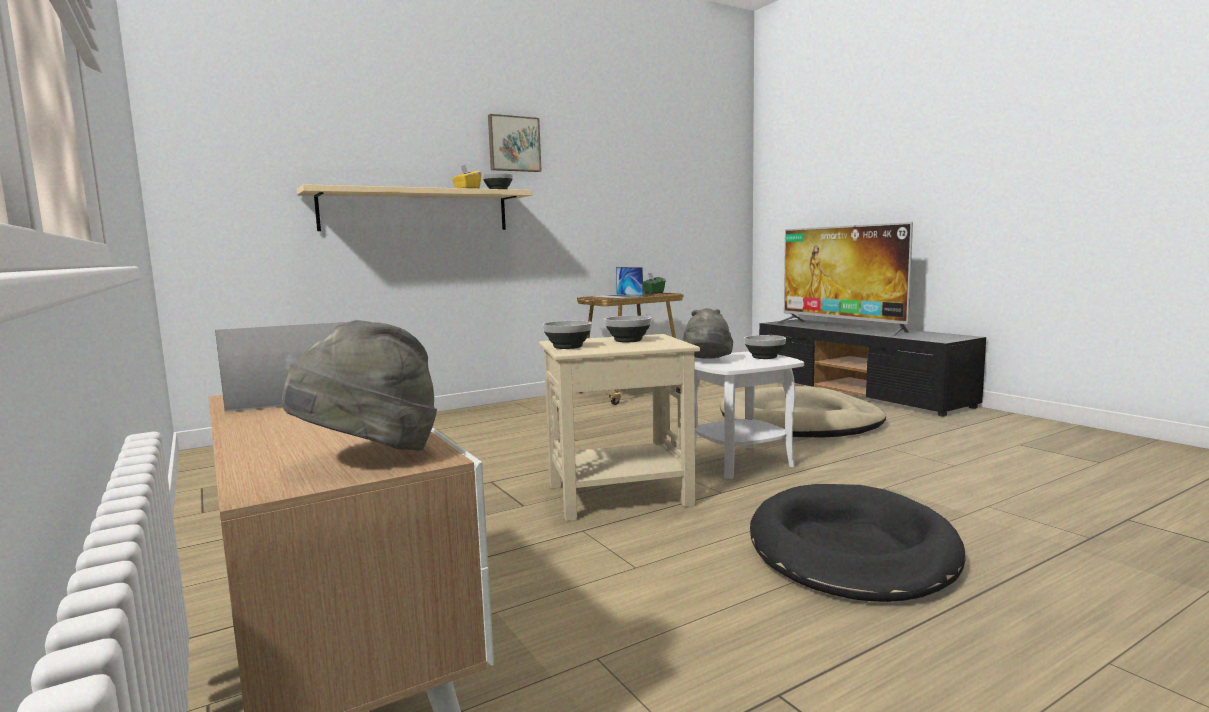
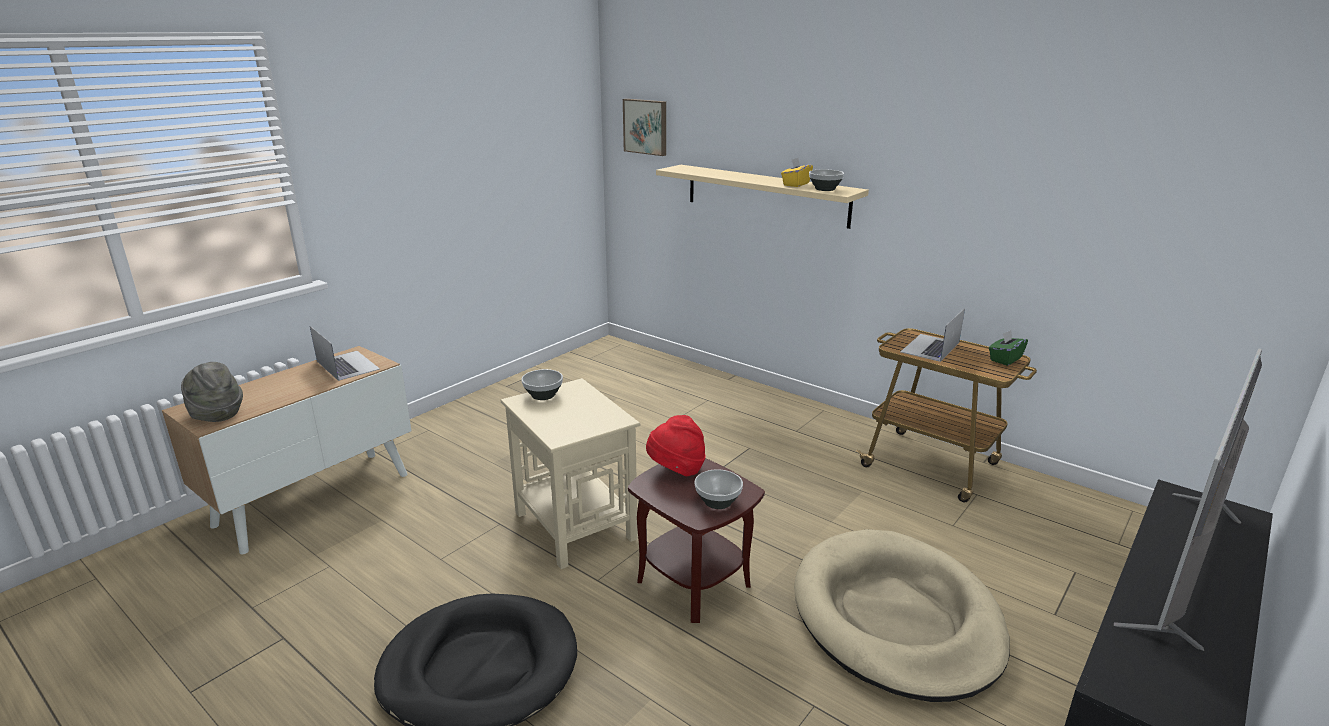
camera: 70 degrees right, 15 degrees up
picture [488,114,541,172] -> picture moved to [623,99,666,156]
bowl [604,316,651,342] -> none
grey hat [682,308,733,359] -> red hat [646,415,706,476]
white side table [694,351,804,479] -> brown side table [628,458,765,623]

